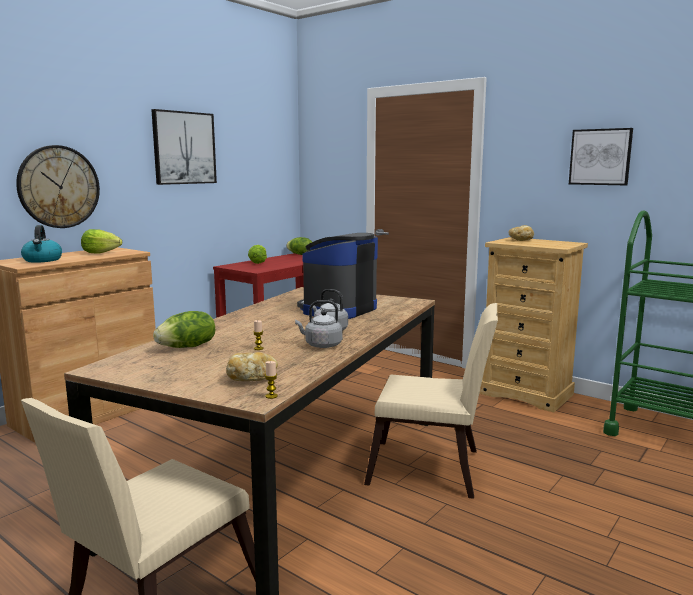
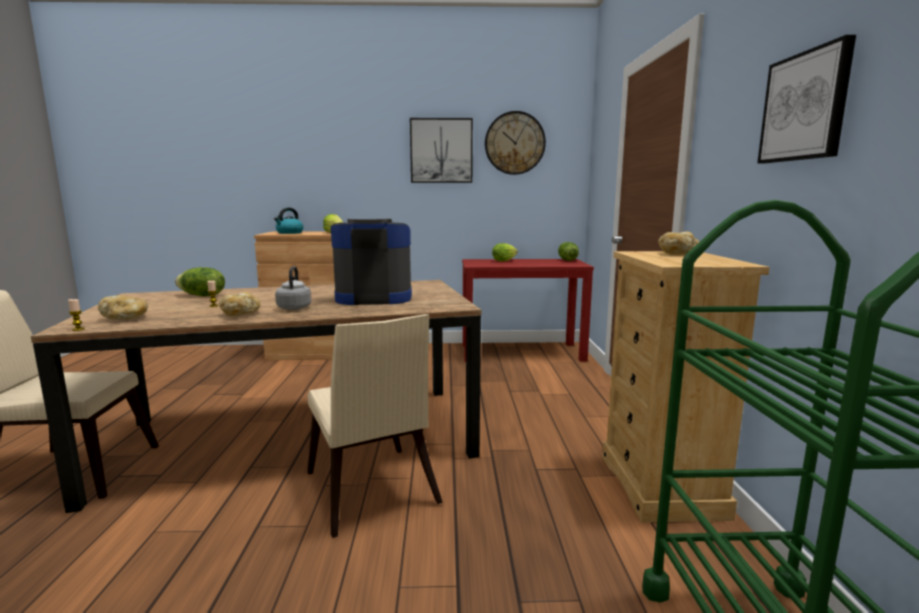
camera: 50 degrees right, 0 degrees up
wall clock [16,145,100,228] -> wall clock moved to [485,111,546,175]
grey kettle [295,300,342,348] -> bread [219,292,260,316]

